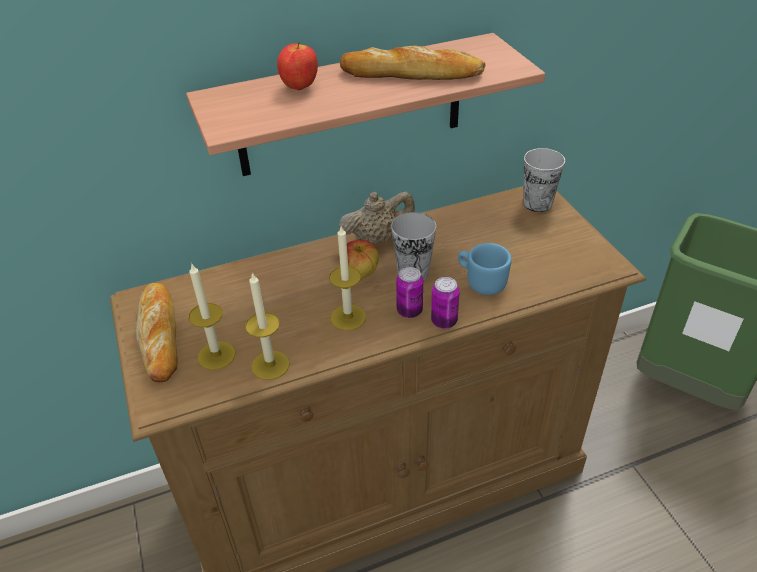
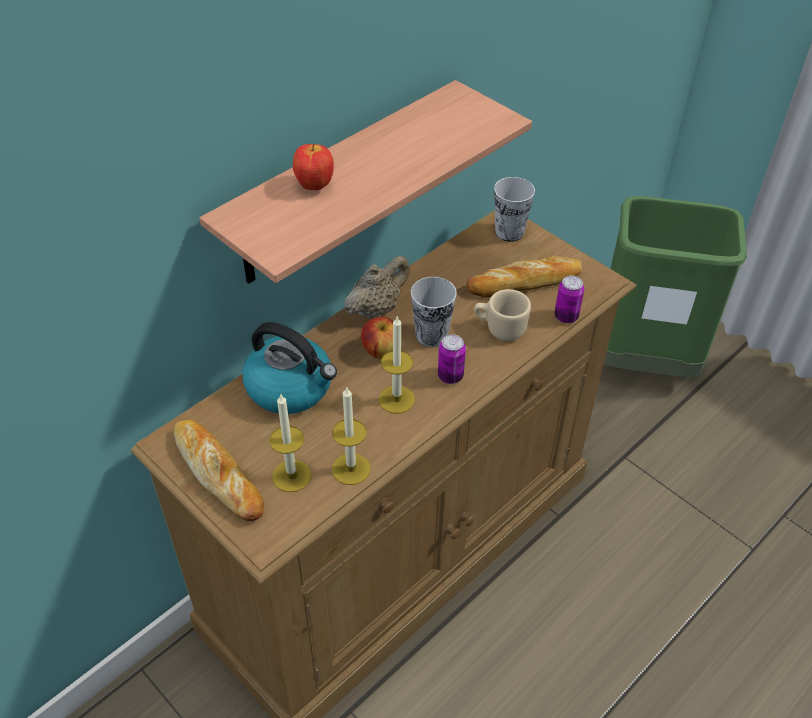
camera: 25 degrees left, 5 degrees up
bread [340,45,485,80] -> bread moved to [466,256,582,298]
can [431,277,460,329] -> can moved to [554,276,584,323]
blue mug [458,243,512,295] -> beige mug [474,289,531,341]
none -> kettle [242,322,337,414]

